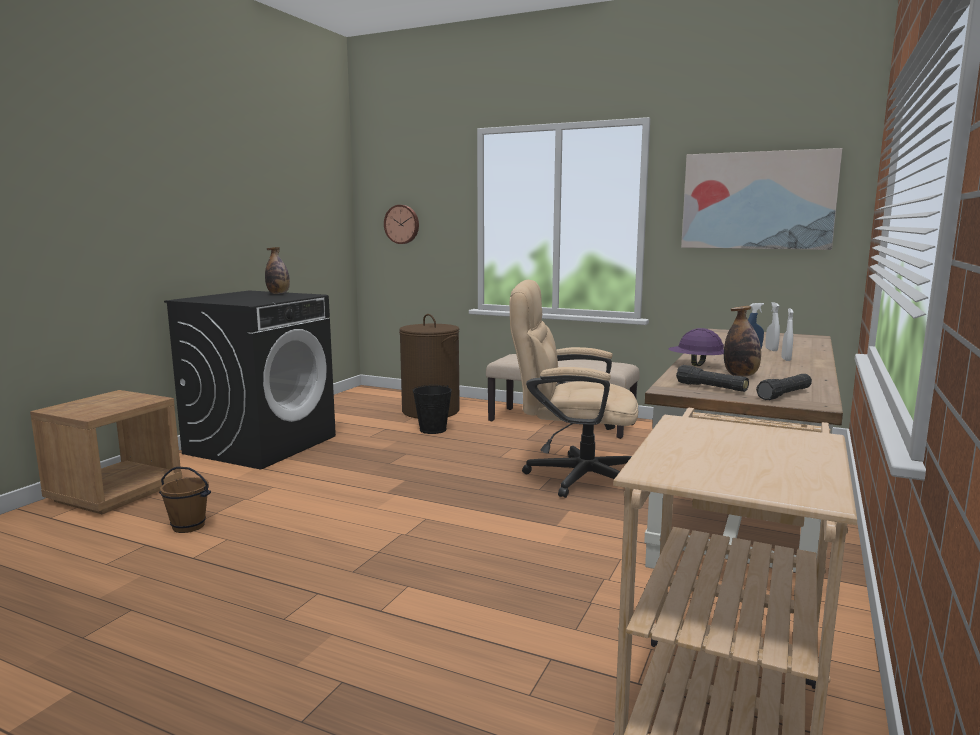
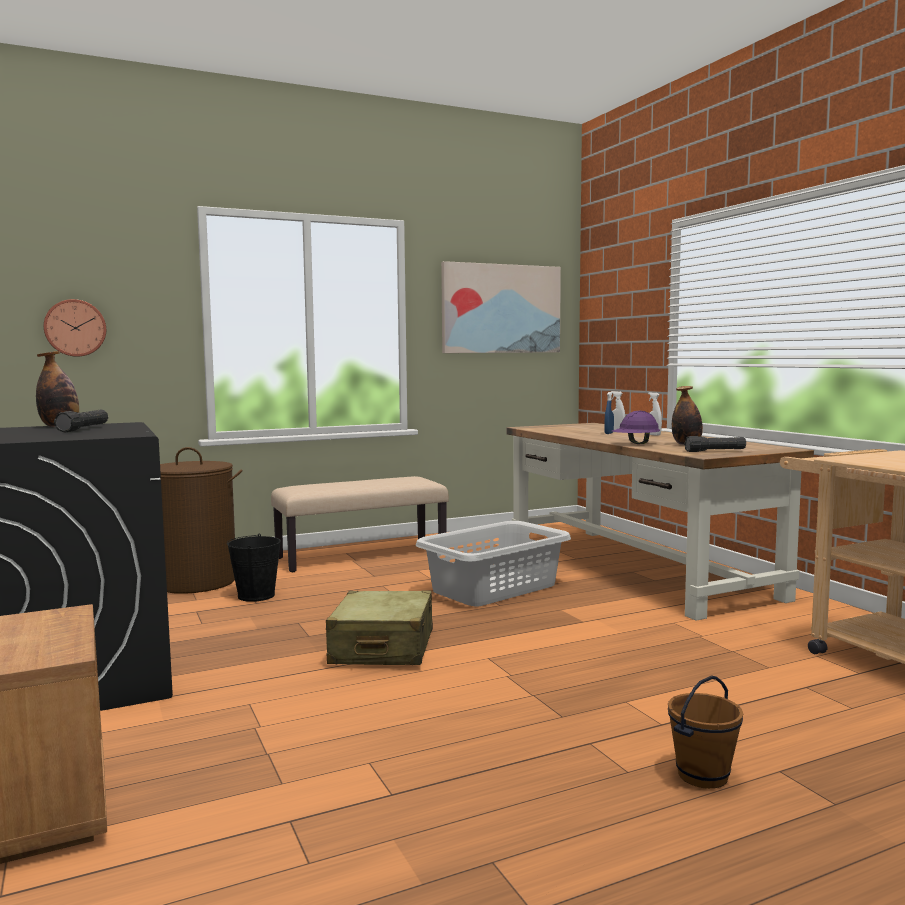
camera: 50 degrees left, 5 degrees down
brown bucket [159,466,211,533] -> brown bucket moved to [668,675,743,789]
beige office chair [510,279,639,498] -> grey laundry basket [416,521,571,607]
black flashlight [756,374,812,400] -> black flashlight moved to [54,409,108,433]
none -> beige suitcase [326,591,433,665]

